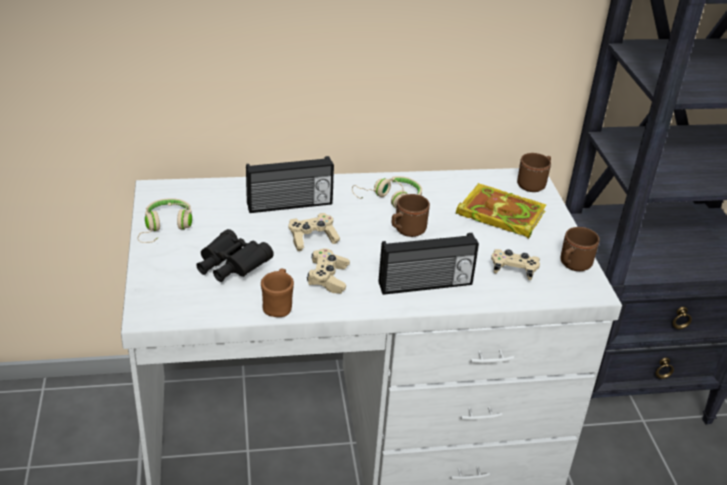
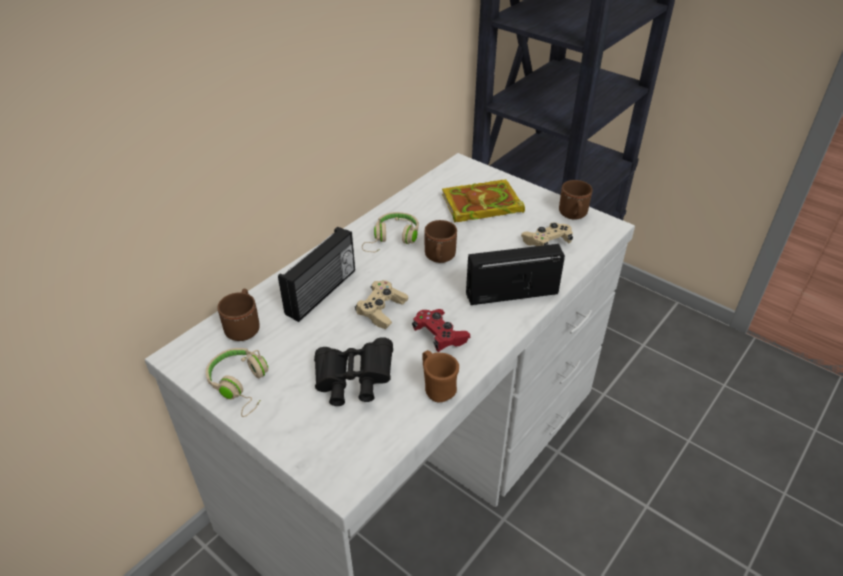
camera: 40 degrees left, 5 degrees up
beige game controller [307,248,350,294] -> red game controller [412,309,470,352]
radio [378,233,479,295] -> radio turned 135 degrees counterclockwise [466,244,565,305]
brown mug [517,153,551,192] -> brown mug moved to [217,289,260,341]

